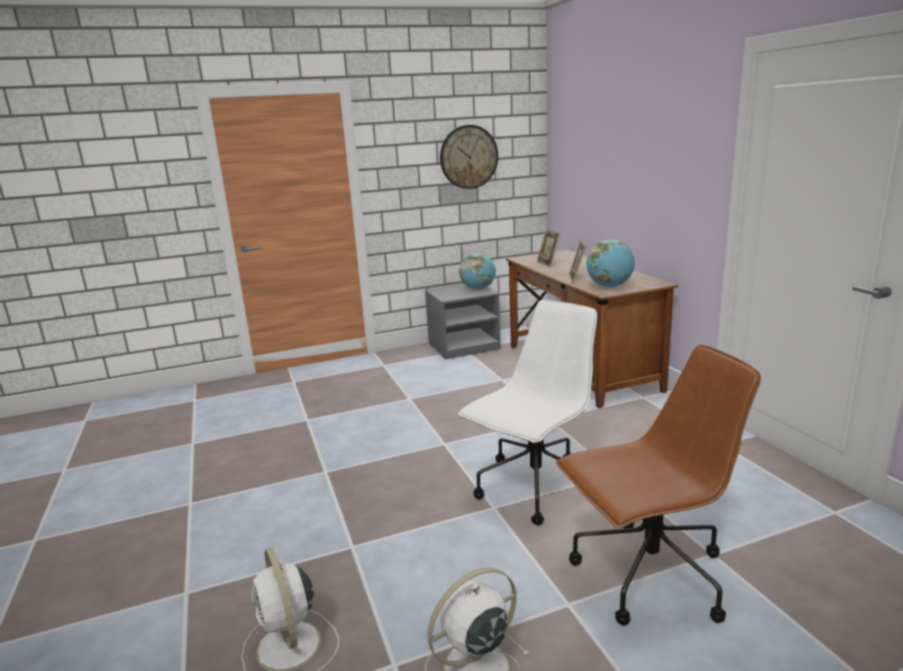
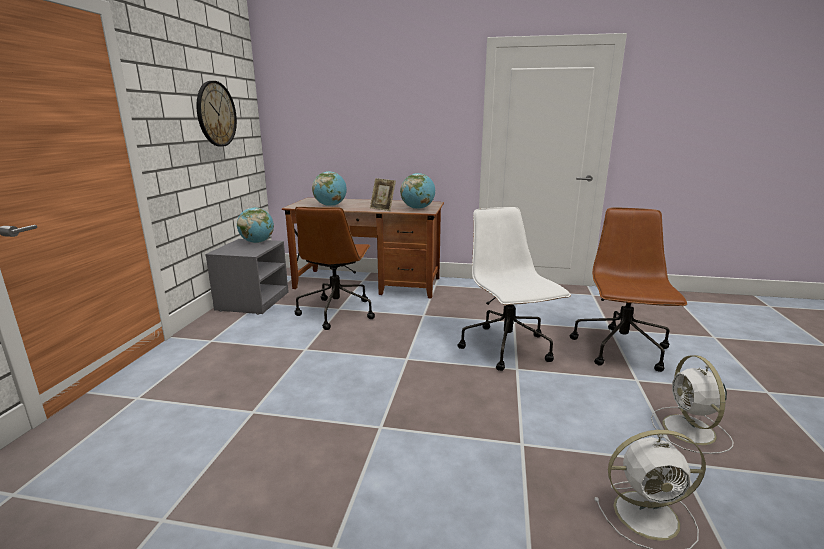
camera: 60 degrees left, 0 degrees up
picture frame [537,229,561,268] -> globe [312,171,347,206]
none -> brown office chair [294,207,375,330]

